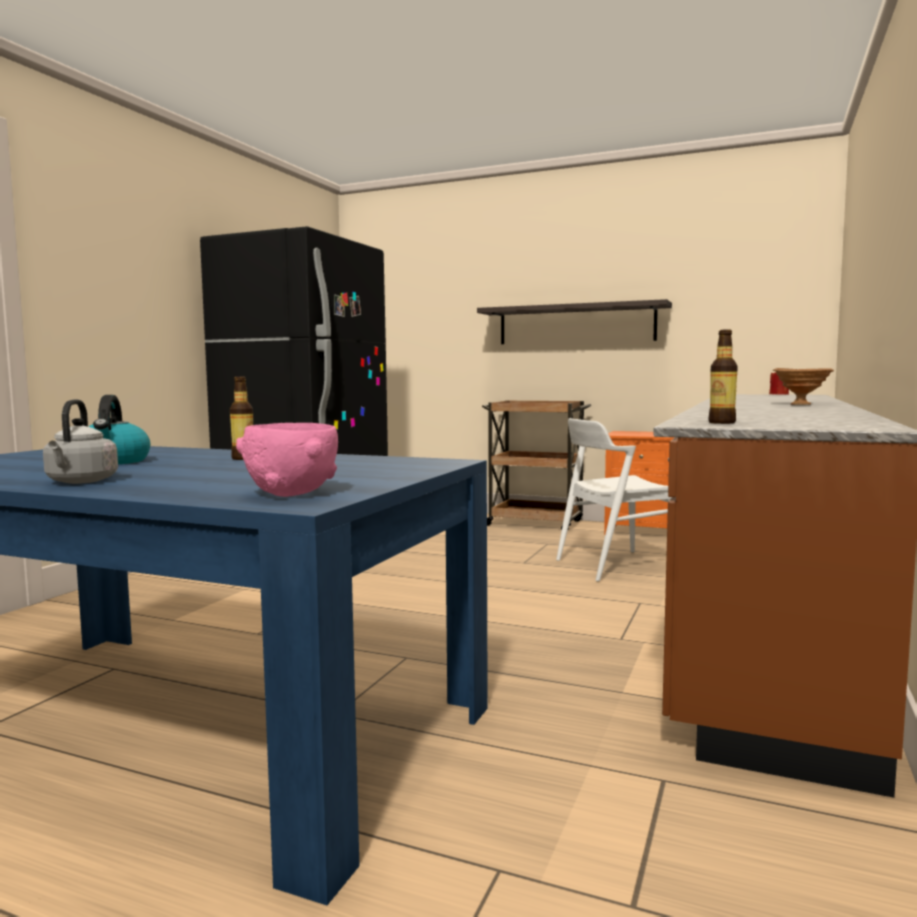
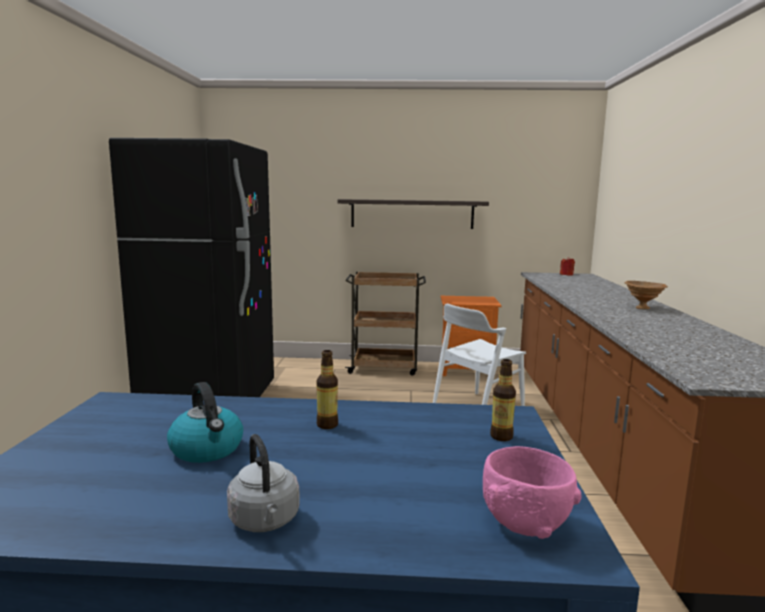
camera: 20 degrees left, 5 degrees up
bottle [709,329,738,424] -> bottle moved to [490,359,516,441]

